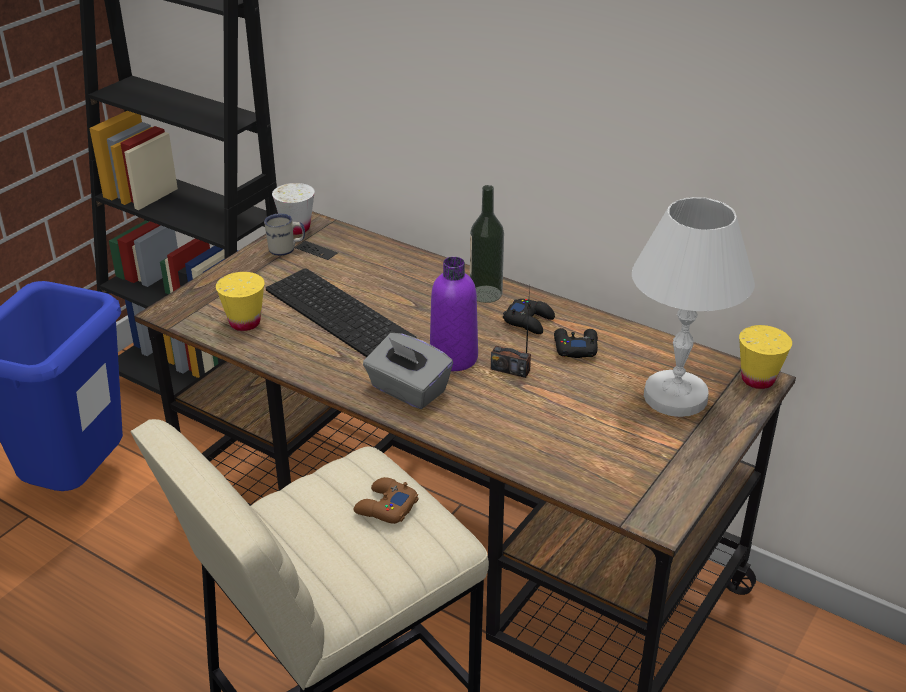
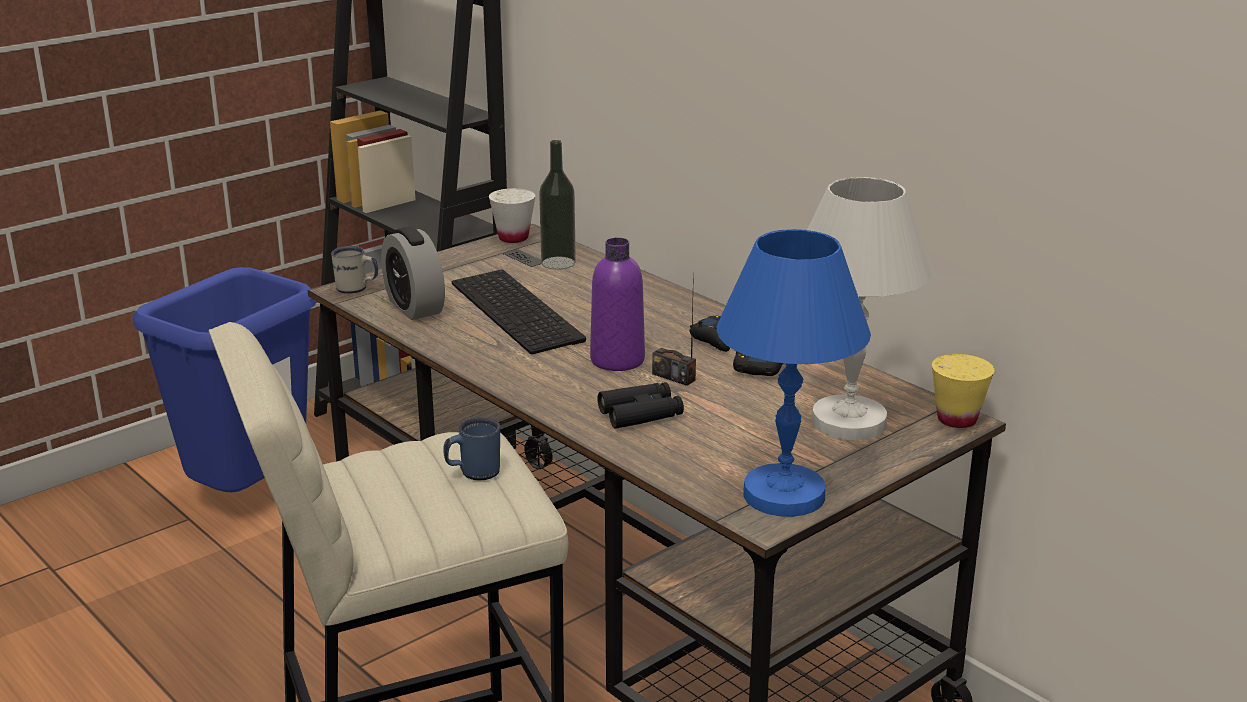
camera: 15 degrees right, 10 degrees down
yellow cup [216,272,265,331] -> alarm clock [381,227,445,320]
white mug [264,213,305,256] -> white mug moved to [331,246,378,294]
brown game controller [353,477,419,524] -> blue mug [443,417,500,480]
grey tissue box [363,333,453,409] -> none
bottle [470,185,504,303] -> bottle moved to [539,140,576,270]
none -> black binoculars [597,382,684,429]
none -> blue table lamp [717,229,871,517]

